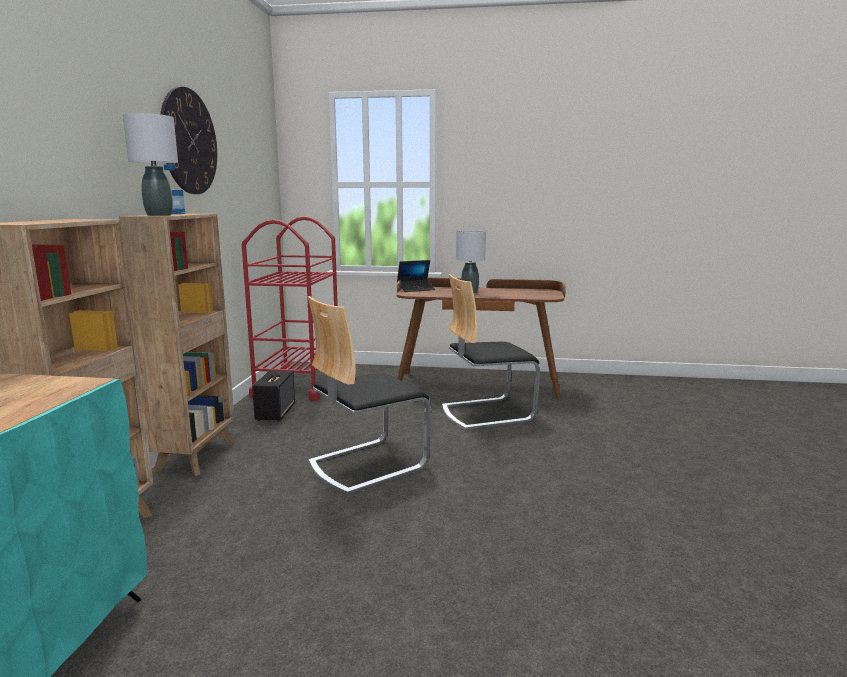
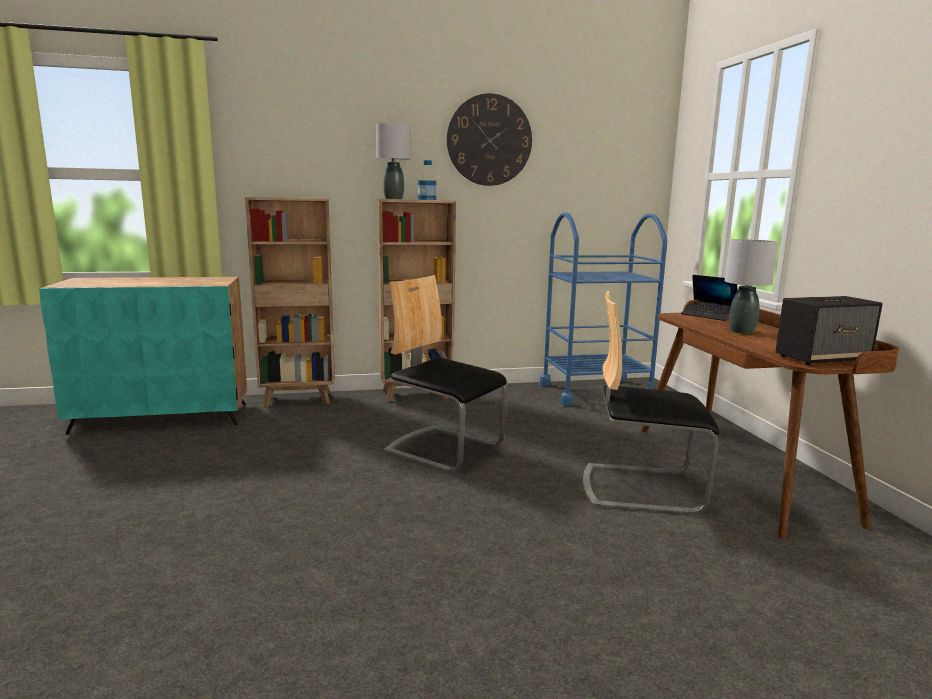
camera: 70 degrees right, 0 degrees up
red cart [242,216,338,401] -> blue cart [540,212,667,406]
speaker [252,371,295,421] -> speaker moved to [775,296,882,365]
chair [442,274,540,430] -> chair turned 45 degrees counterclockwise [583,291,719,515]

